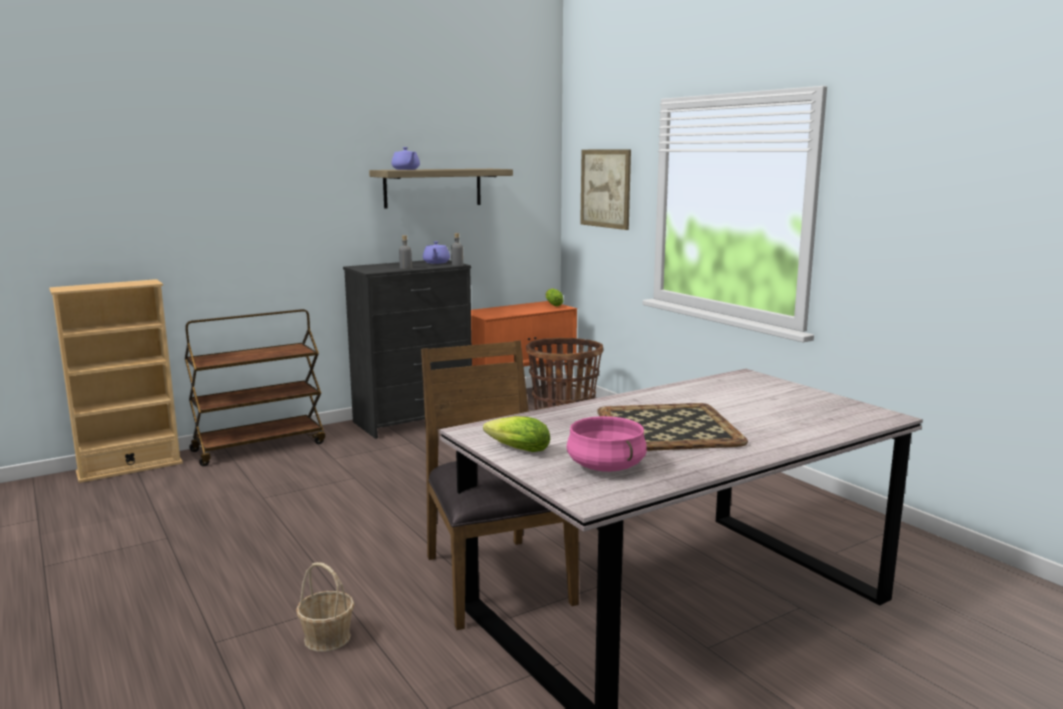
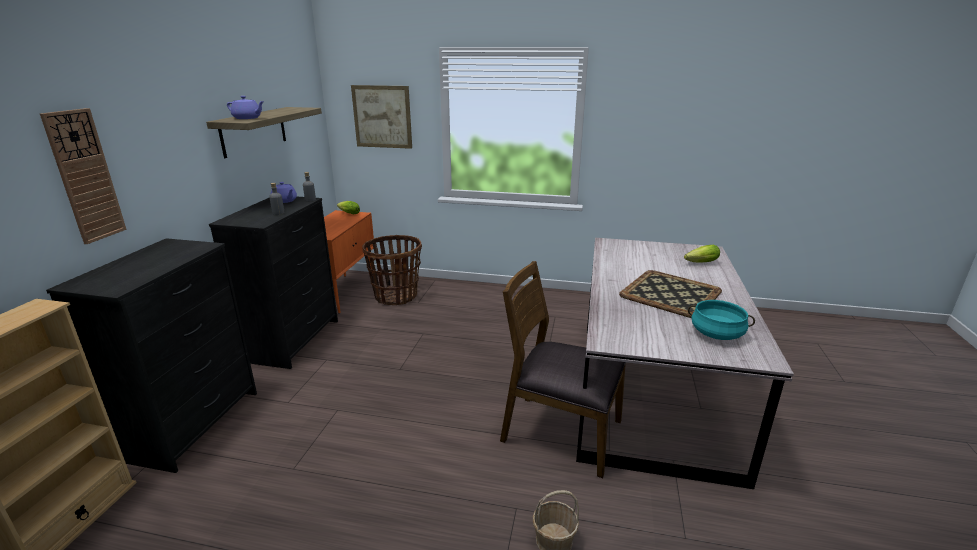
camera: 45 degrees left, 10 degrees up
brown cart [185,309,325,466] -> black dresser [46,238,257,473]
lettuce [483,416,550,452] -> lettuce moved to [684,245,720,263]
pink cooking pot [566,416,647,472] -> turquoise cooking pot [688,300,755,340]
none -> wall clock [40,108,127,244]

